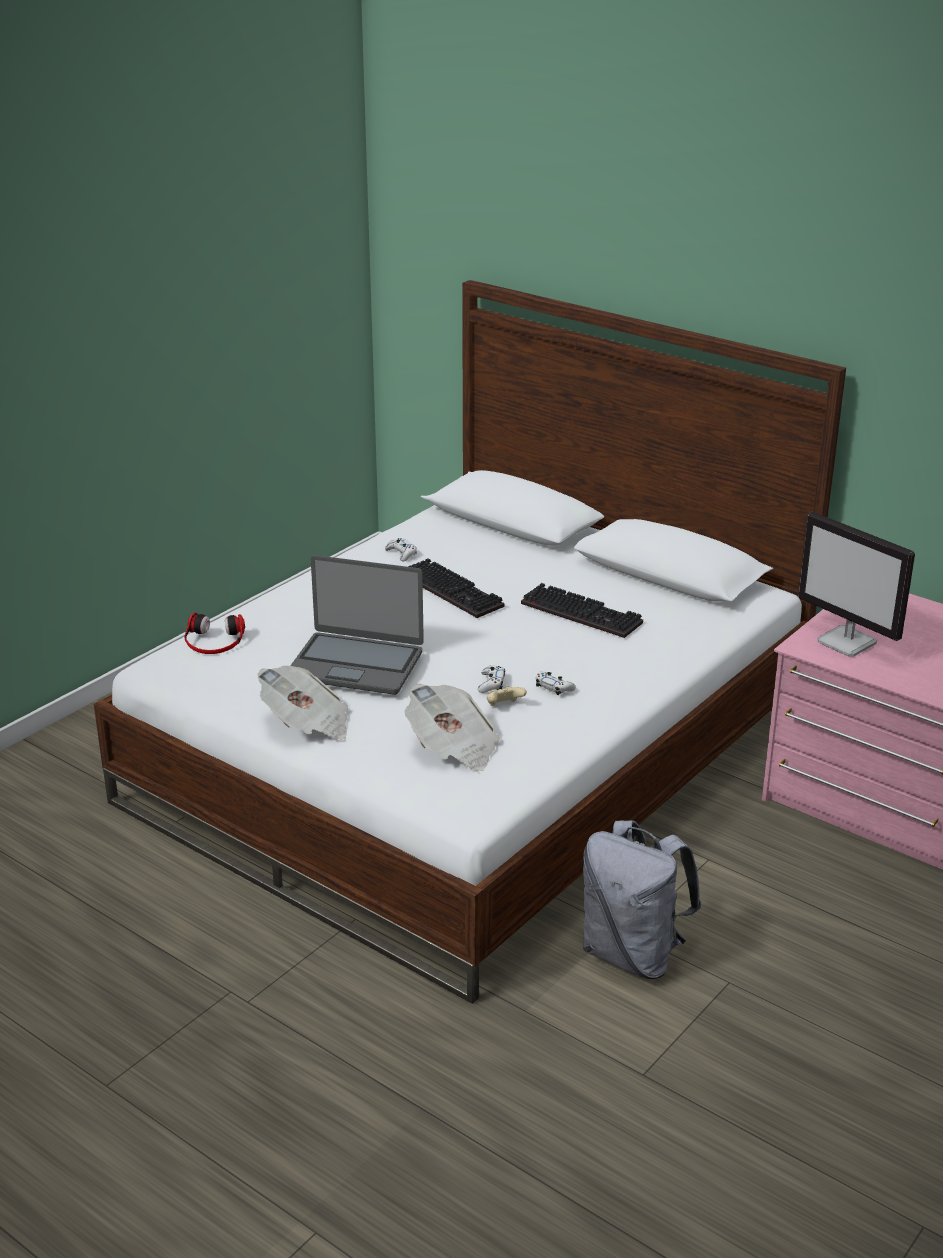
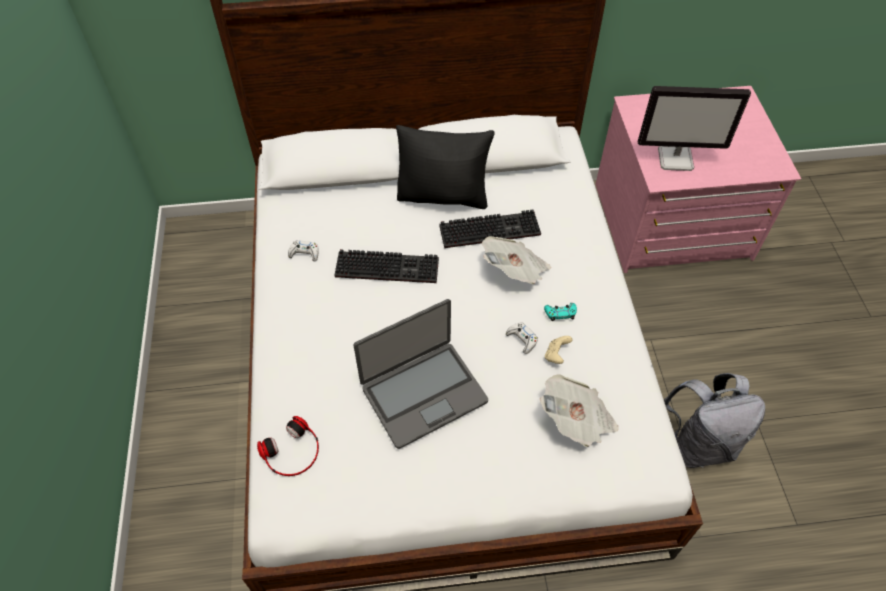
camera: 45 degrees left, 25 degrees up
newspaper [258,666,348,739] -> newspaper moved to [482,236,551,284]
white game controller [536,671,576,695] -> turquoise game controller [544,303,577,321]
none -> black pillow [396,125,495,209]

